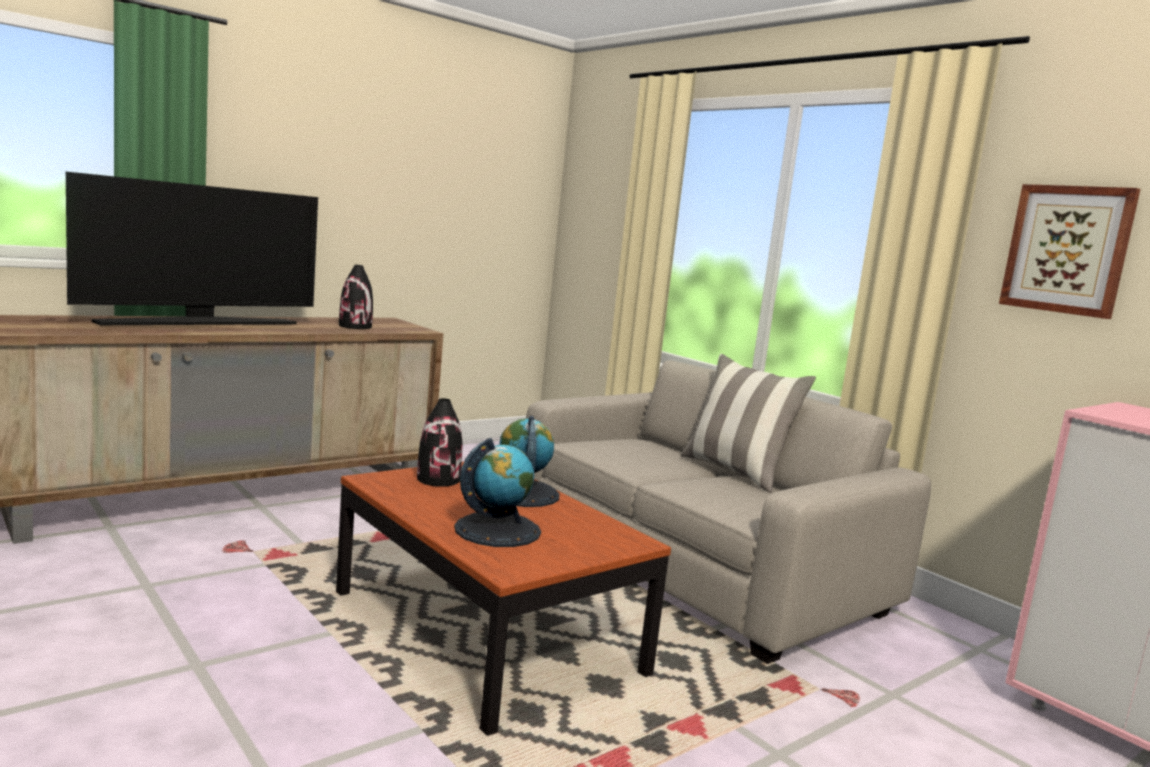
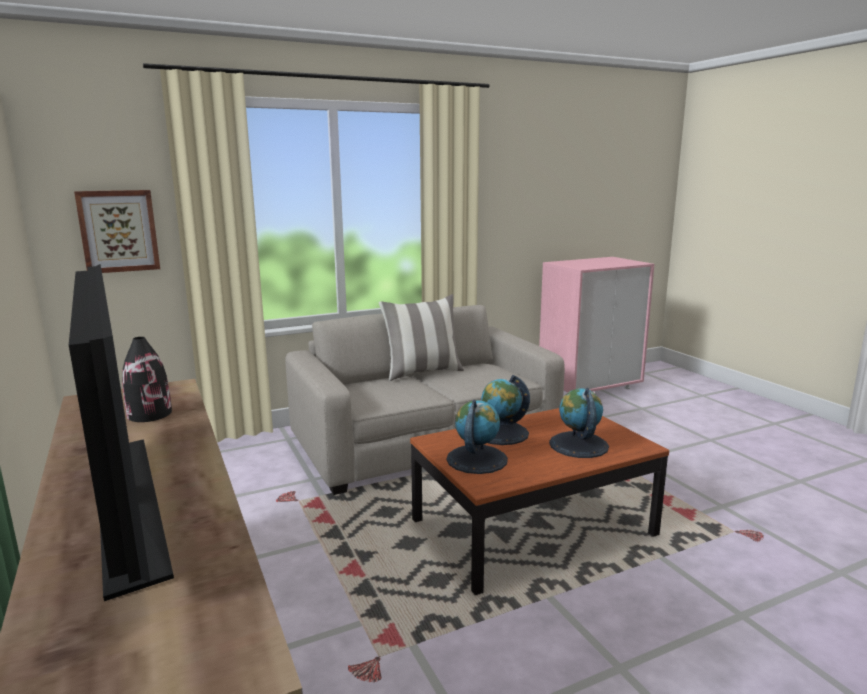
camera: 75 degrees left, 5 degrees up
black vase [417,398,462,487] -> globe [446,400,508,474]
picture [999,184,1140,319] -> picture moved to [74,190,160,273]

